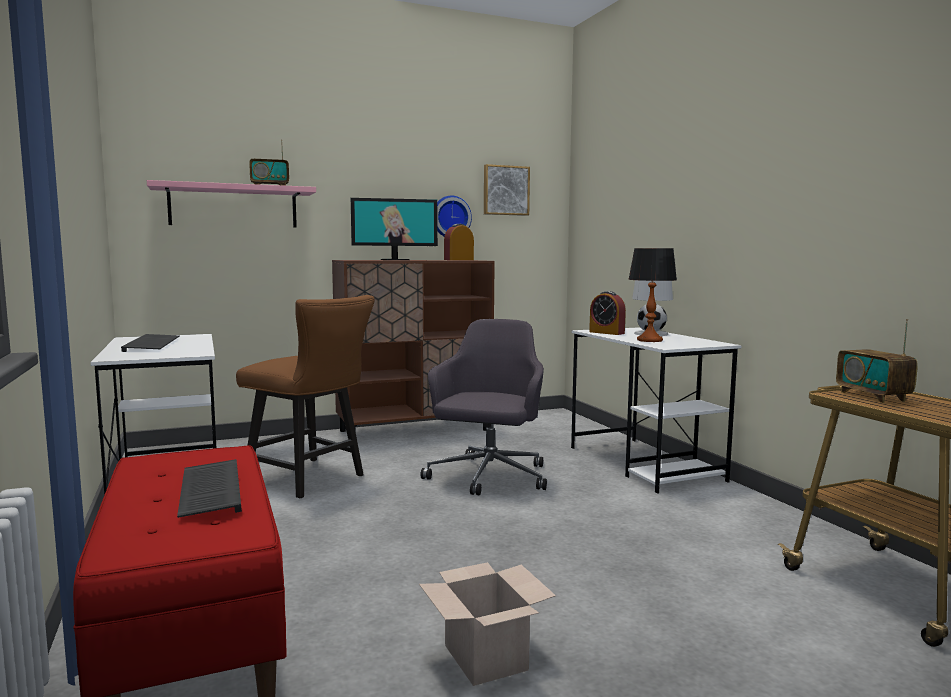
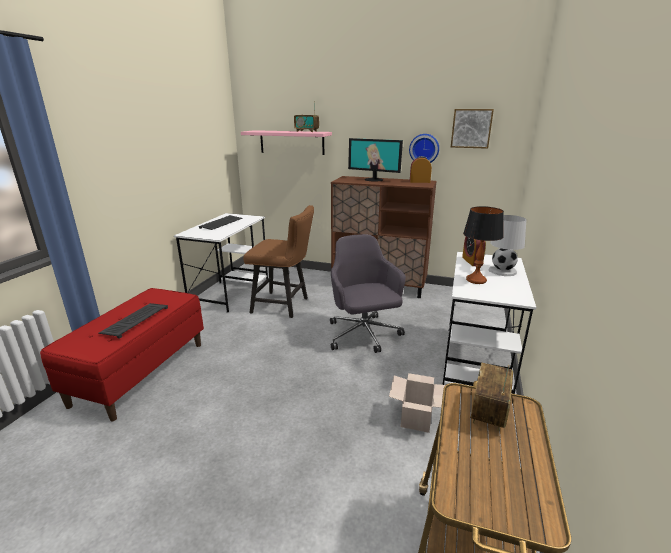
camera: 40 degrees right, 15 degrees up
brown chair [236,295,375,498] -> brown chair turned 60 degrees counterclockwise [243,205,314,318]
cardboard box [419,562,556,686] -> cardboard box moved to [389,373,445,433]
grey office chair [421,319,547,495] -> grey office chair turned 75 degrees counterclockwise [330,234,406,353]

